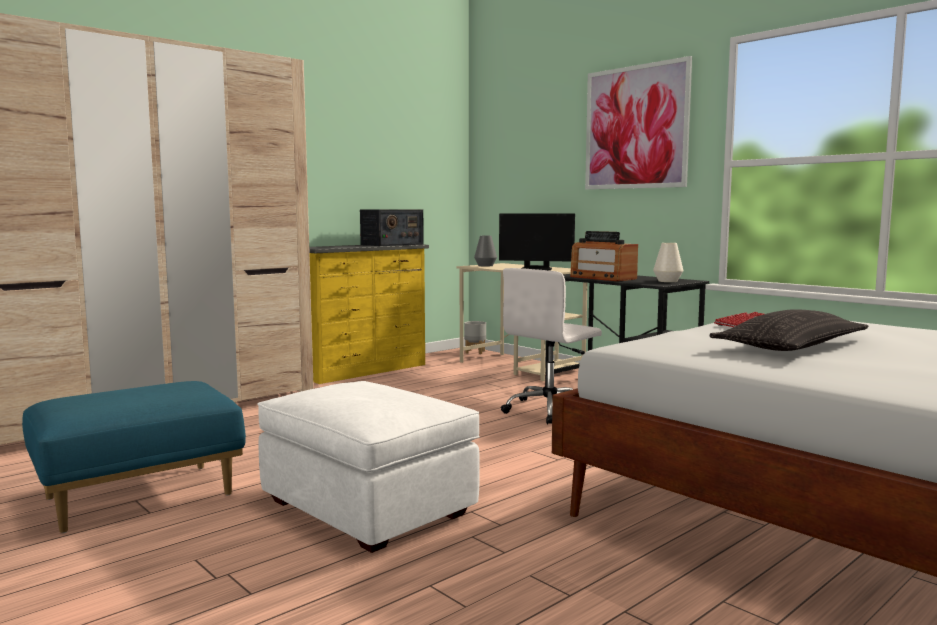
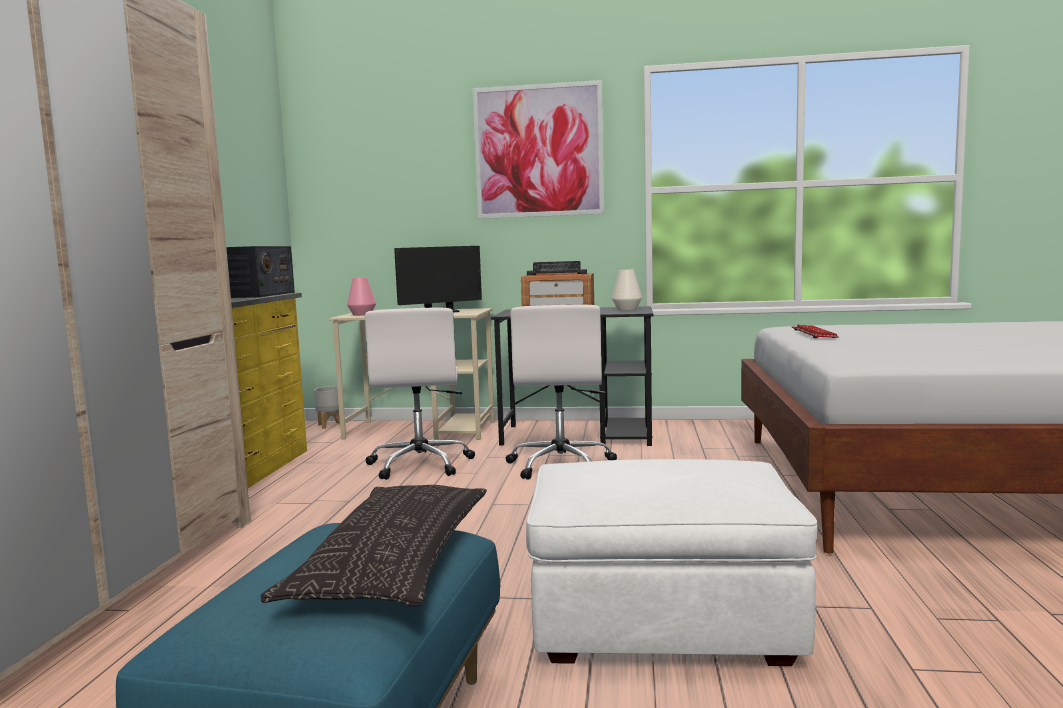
camera: 40 degrees left, 0 degrees up
grey vase [474,236,497,267] -> pink vase [347,277,376,316]
pillow [710,309,869,351] -> pillow moved to [261,485,487,606]
none -> white office chair [365,307,475,480]

